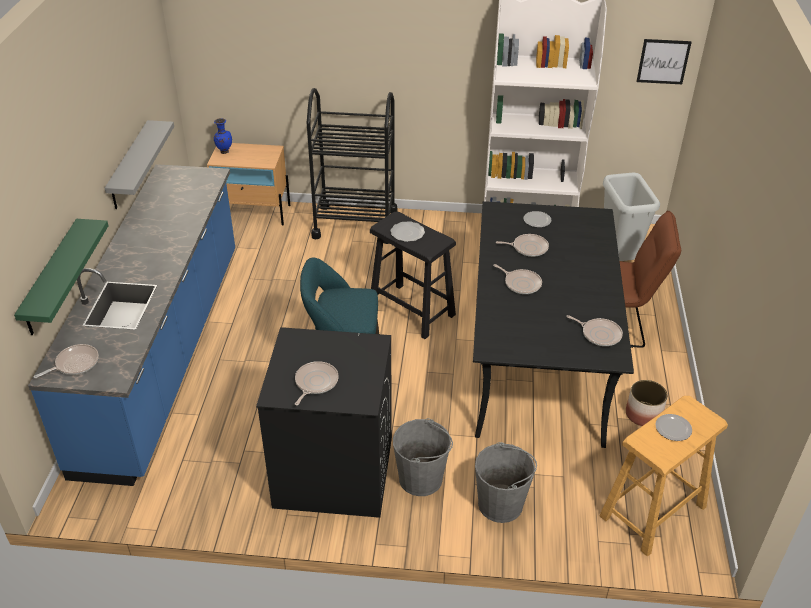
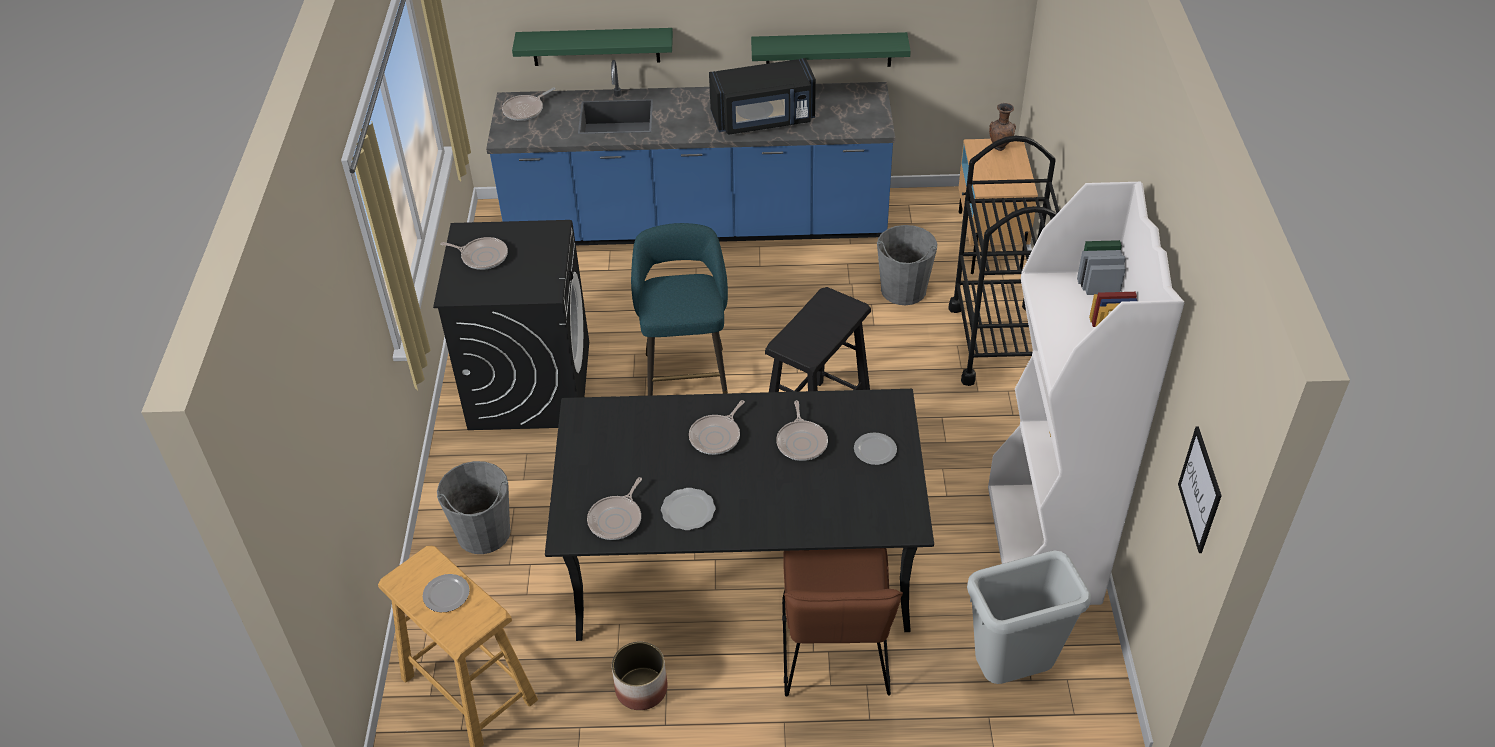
camera: 85 degrees right, 5 degrees up
frying pan [34,344,99,378] -> frying pan turned 90 degrees clockwise [502,87,555,121]
grey shelf [105,120,174,209] -> green shelf [751,32,911,67]
blue vase [214,118,232,154] -> brown vase [989,103,1016,151]
plate [391,221,425,242] -> plate moved to [661,488,715,530]
grey bucket [393,418,453,496] -> grey bucket moved to [877,225,937,305]
none -> black microwave [709,58,816,135]

